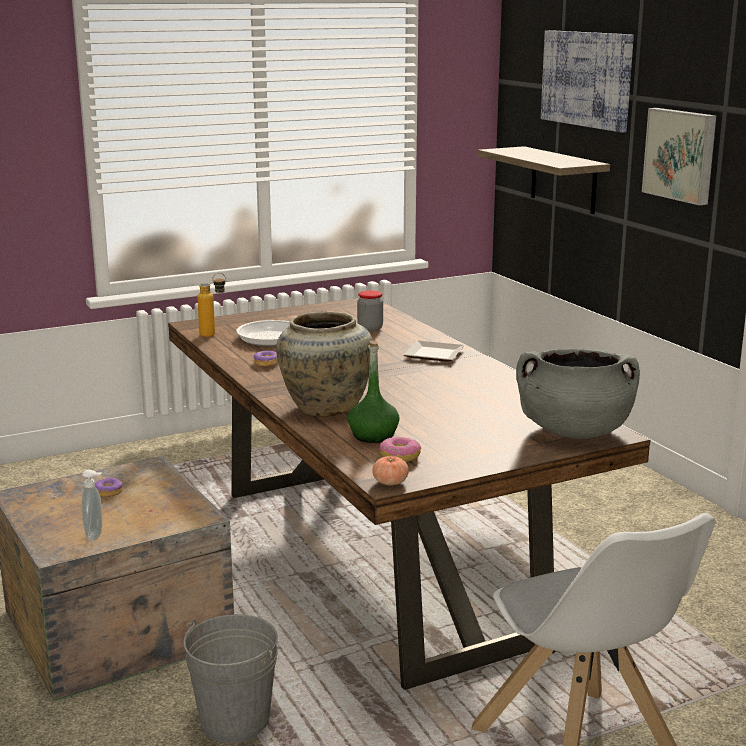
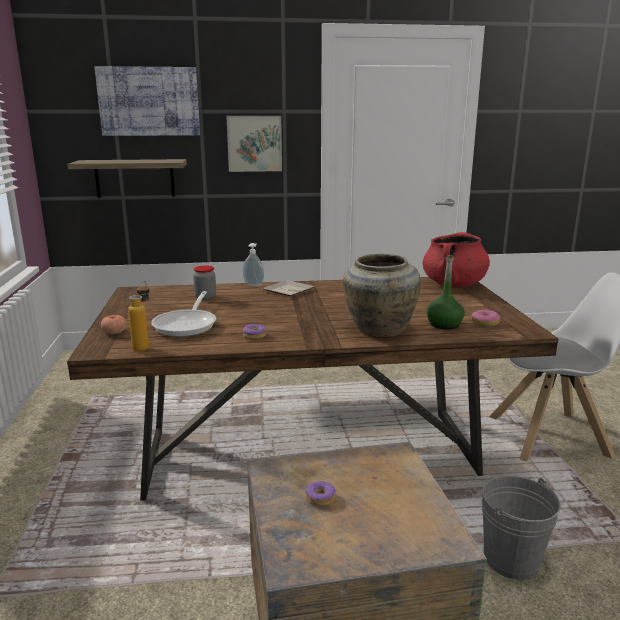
camera: 70 degrees left, 0 degrees up
soap dispenser [82,470,102,541] -> soap dispenser moved to [243,243,264,286]
tomato [372,456,409,485] -> tomato moved to [101,315,127,334]
grey cooking pot [516,349,640,439] -> red cooking pot [423,232,490,287]

